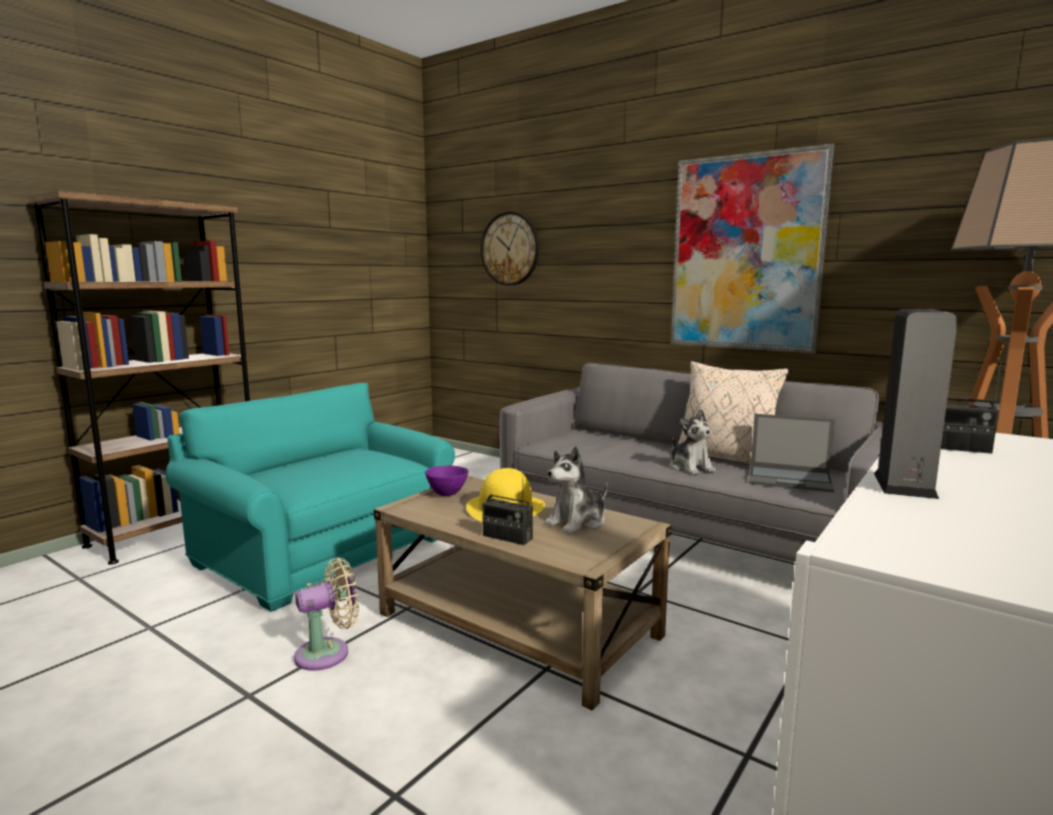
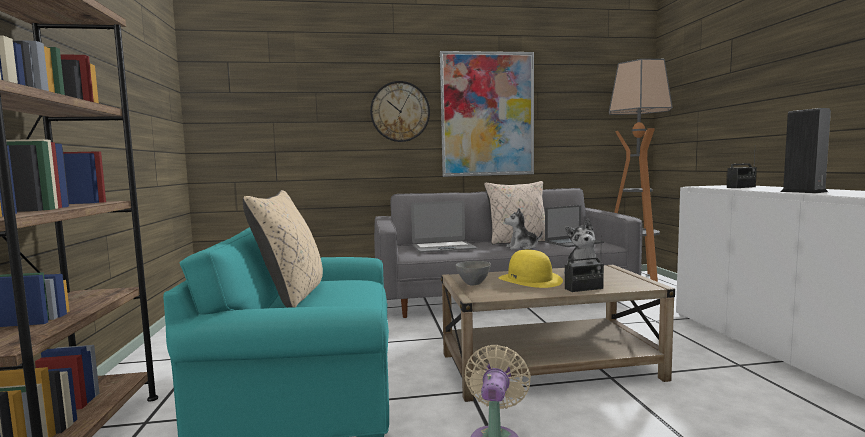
camera: 45 degrees left, 5 degrees down
purple bowl [425,465,468,496] -> grey bowl [456,261,491,286]
wall clock [481,212,540,285] -> wall clock moved to [370,81,430,142]
plush toy [671,409,715,475] -> plush toy turned 150 degrees clockwise [504,208,543,250]
none -> beige pillow [243,190,323,308]
none -> laptop [411,201,477,253]

